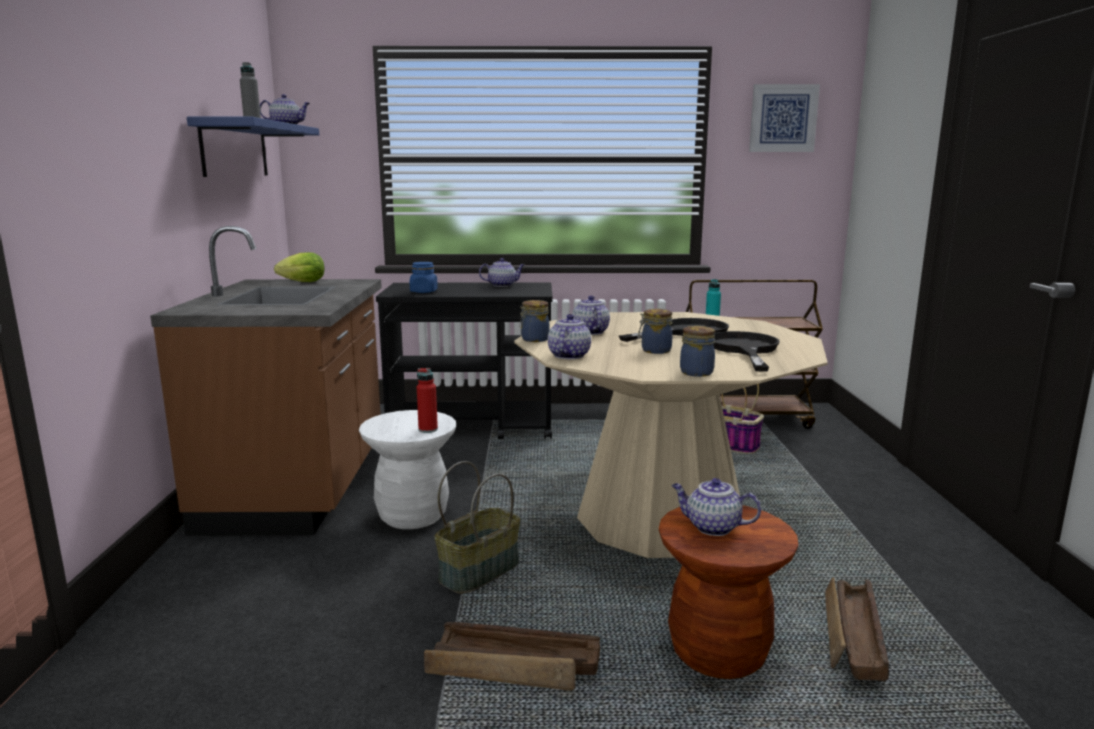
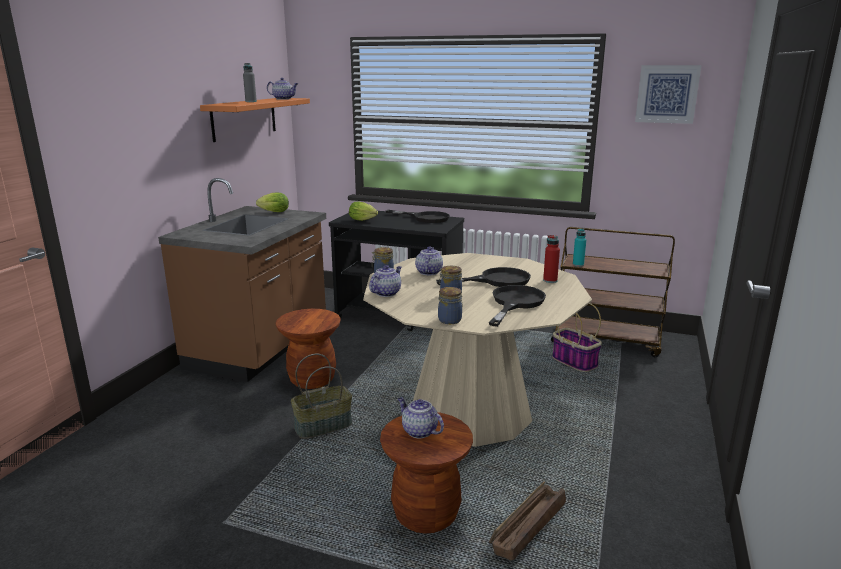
camera: 20 degrees right, 5 degrees up
blue shelf [187,117,319,177] -> orange shelf [200,98,310,142]
white stool [359,410,456,529] -> brown stool [275,309,341,389]
blue jar [410,262,438,293] -> lettuce [349,202,378,221]
red bottle [417,368,438,433] -> red bottle moved to [543,235,560,283]
crate [424,622,600,691] -> none
teapot [479,258,524,287] -> black frying pan [386,210,450,223]

